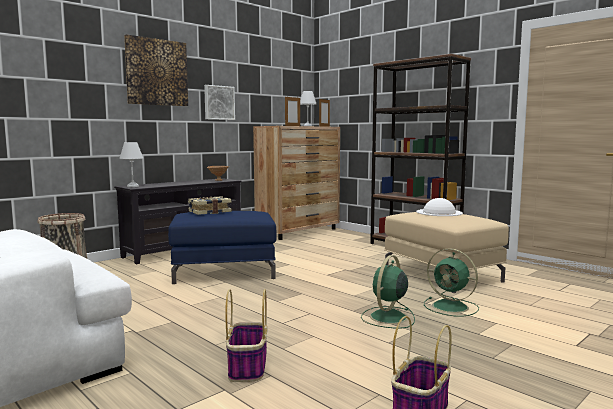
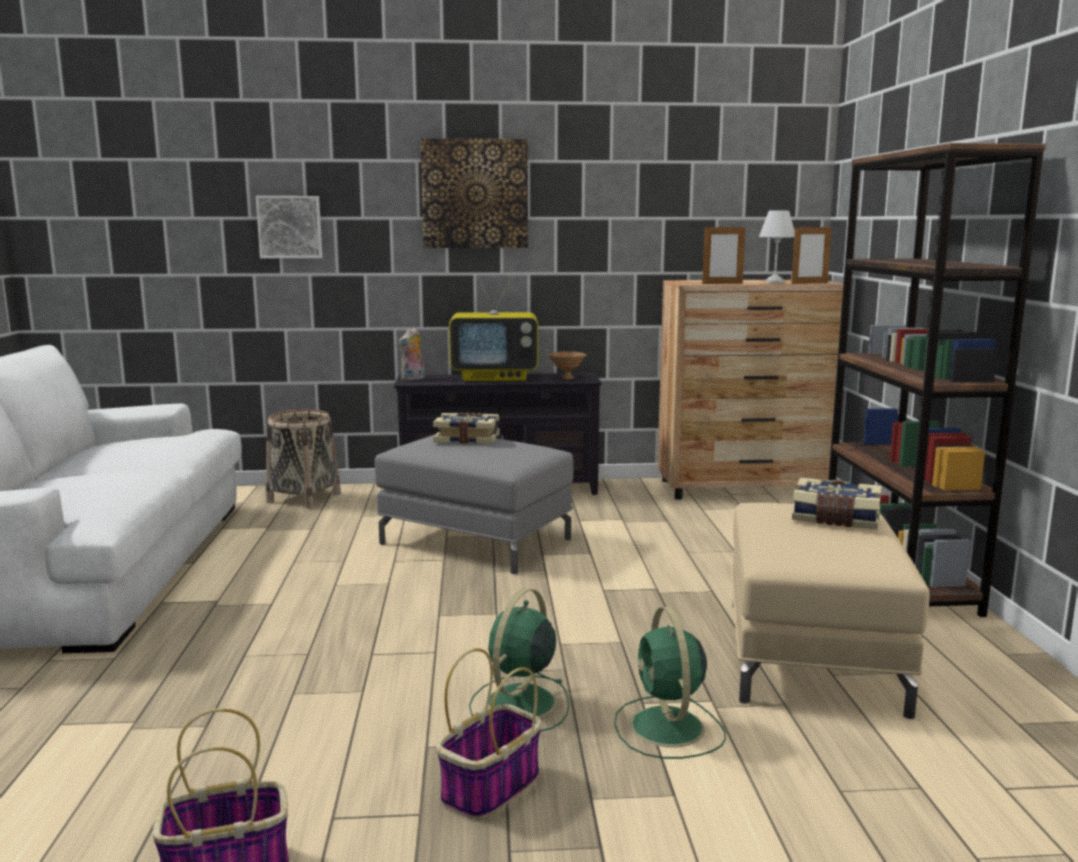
camera: 40 degrees right, 5 degrees up
white table lamp [119,142,143,187] -> plush toy [398,328,425,381]
blue ottoman [168,211,277,284] -> grey ottoman [375,435,573,574]
picture [204,85,235,120] -> picture moved to [256,196,322,258]
basket [225,289,268,382] -> basket moved to [437,648,541,820]
green fan [361,255,415,328] -> green fan turned 45 degrees counterclockwise [469,588,569,732]
white hat [416,198,463,216] -> book [792,478,882,530]
none -> television [449,275,538,381]

